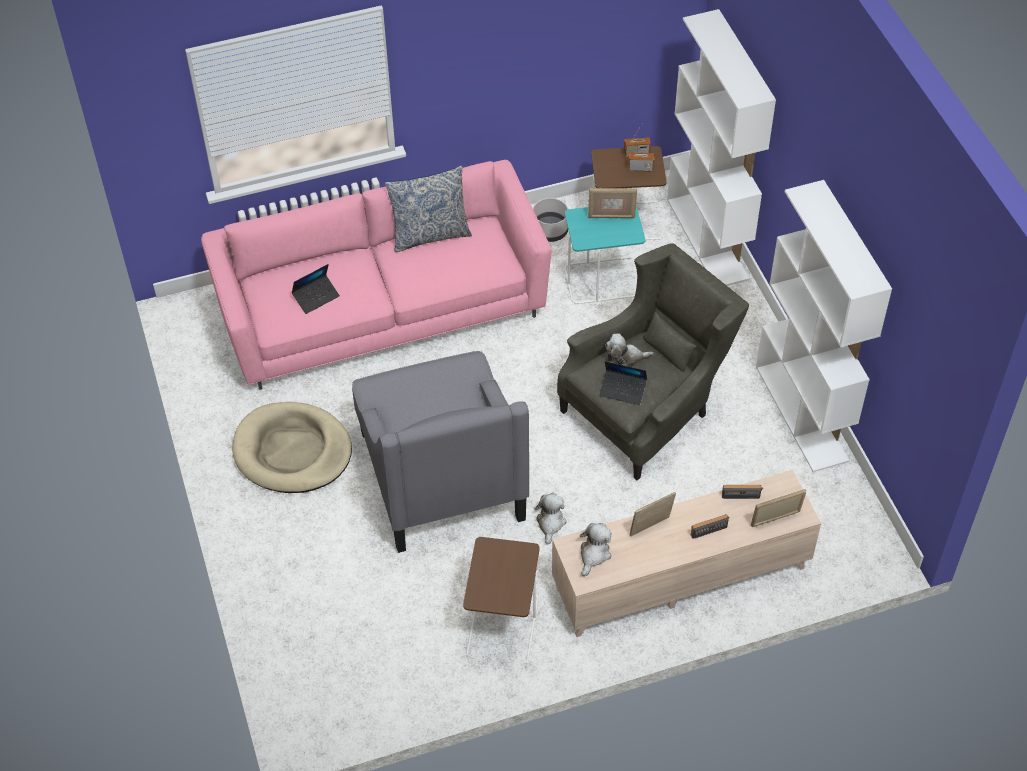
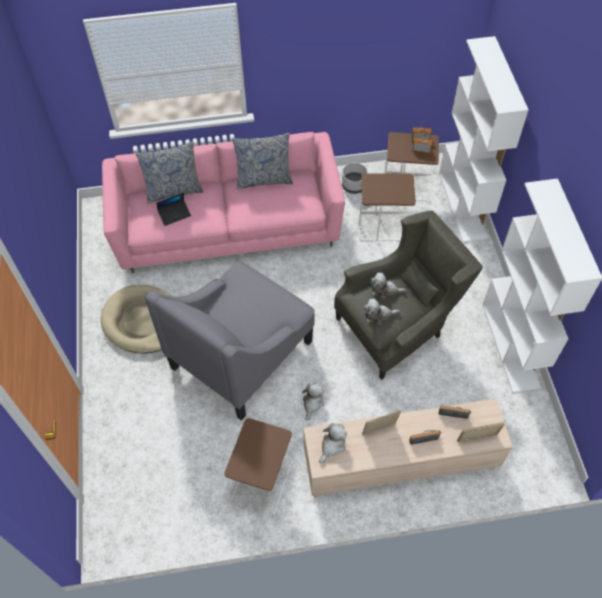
camera: 10 degrees right, 5 degrees up
grey armchair [352,351,529,553] -> grey armchair turned 45 degrees clockwise [145,261,315,421]
turquoise side table [564,206,645,304] -> brown side table [358,173,416,241]
picture frame [588,188,637,218] -> none
laptop [600,361,647,405] -> plush toy [364,298,400,325]
none -> pillow [135,141,203,203]

